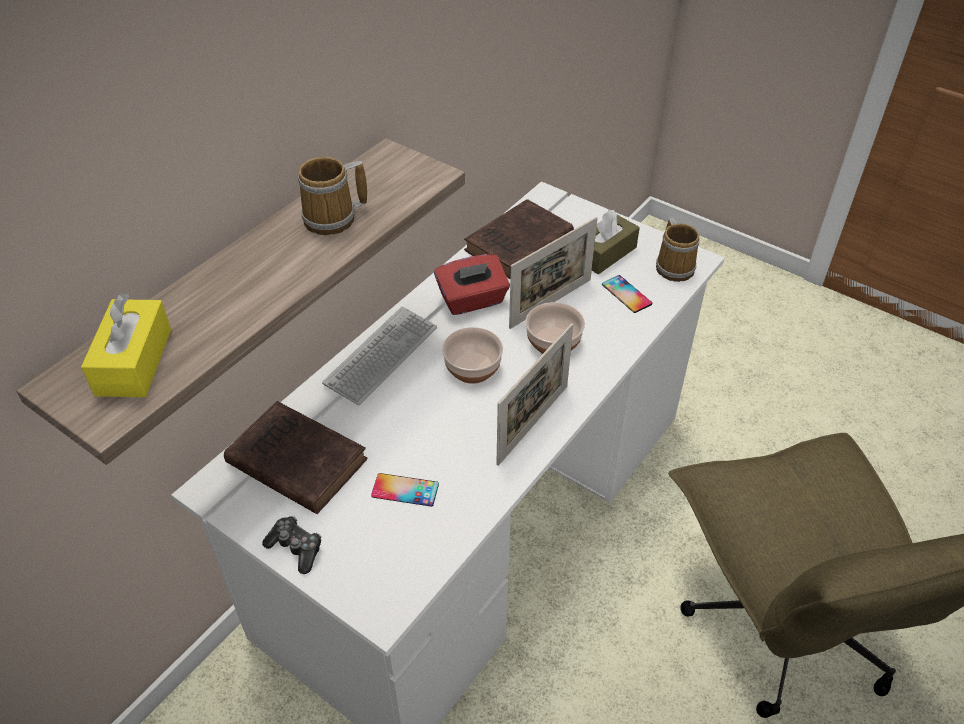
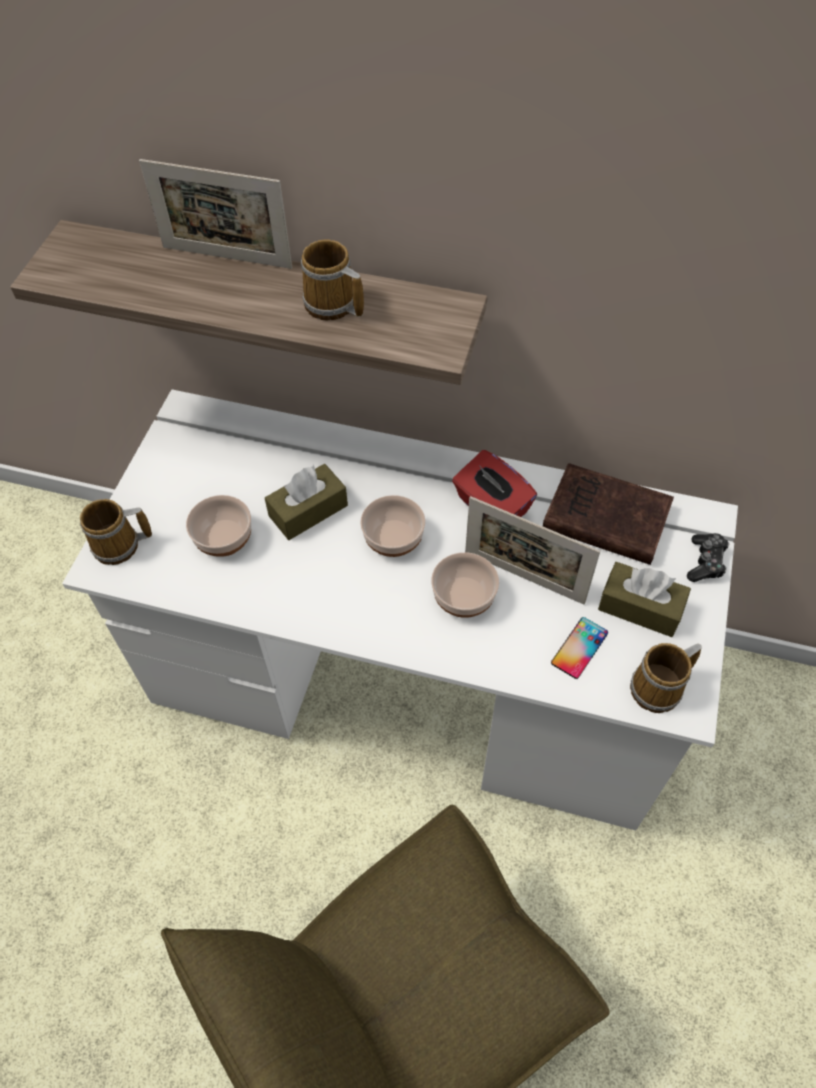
camera: 70 degrees right, 10 degrees up
yellow tissue box [81,294,171,397] -> none
brown book [224,401,368,514] -> none
game controller [262,516,321,574] -> game controller moved to [687,533,730,582]
keyboard [322,307,437,406] -> none
phone [371,473,439,507] -> bowl [186,495,251,557]
picture frame [496,323,573,466] -> picture frame moved to [139,159,292,269]
none -> mug [80,499,152,565]
none -> brown tissue box [265,464,348,540]

